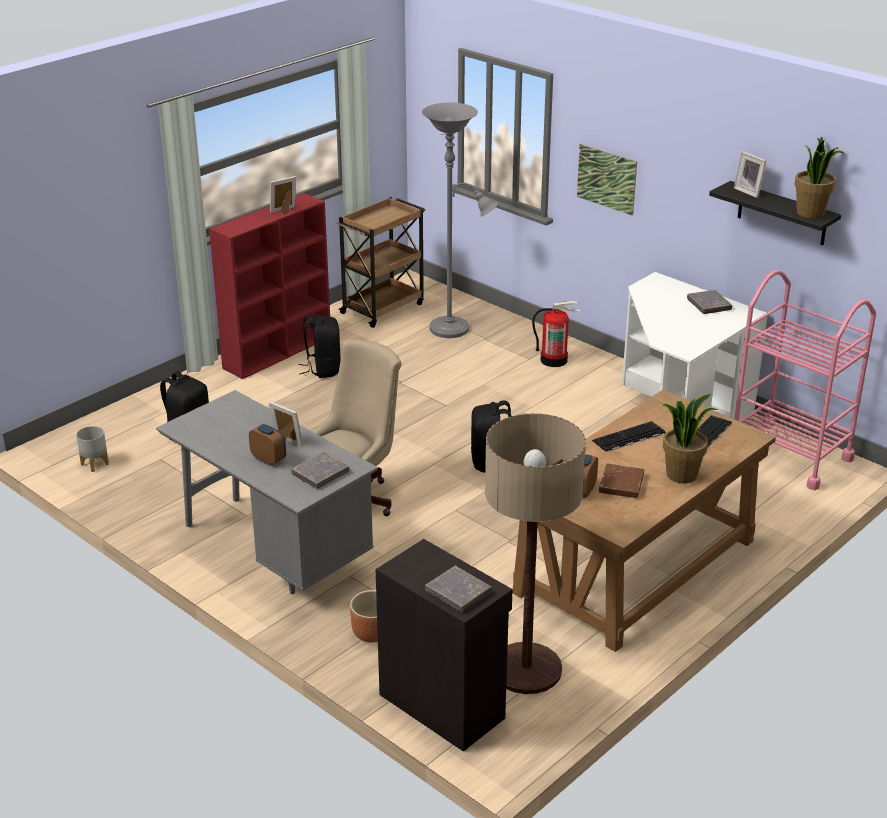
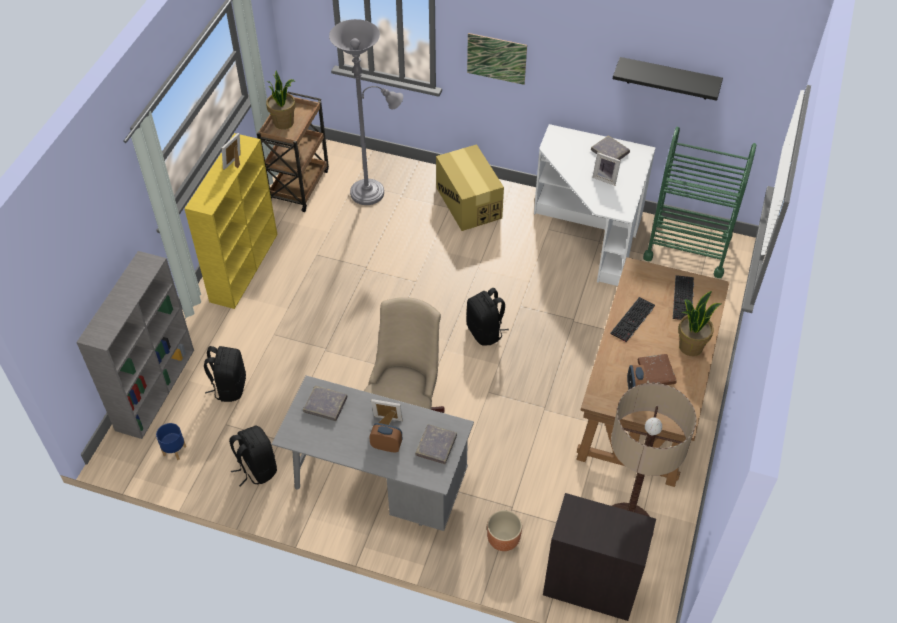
camera: 25 degrees left, 20 degrees up
grey planter [76,426,109,472] -> blue planter [156,423,186,460]
red bookcase [209,193,330,379] -> yellow bookcase [184,133,277,309]
black backpack [298,314,341,378] -> black backpack moved to [229,426,277,486]
grey book [425,566,492,612] -> grey book moved to [303,386,347,421]
fire extinguisher [532,301,581,367] -> cardboard box [436,144,504,231]
picture frame [734,151,767,198] -> picture frame moved to [592,152,621,186]
pink cart [734,270,876,490] -> green cart [643,127,756,278]
potted plant [794,136,844,219] -> potted plant moved to [266,71,296,129]
none -> grey bookcase [76,251,194,439]

